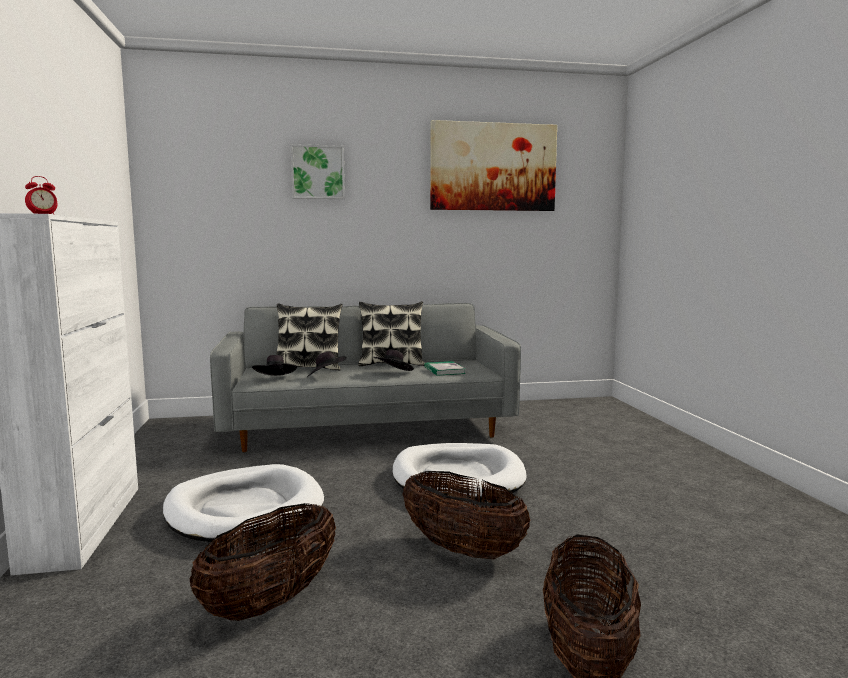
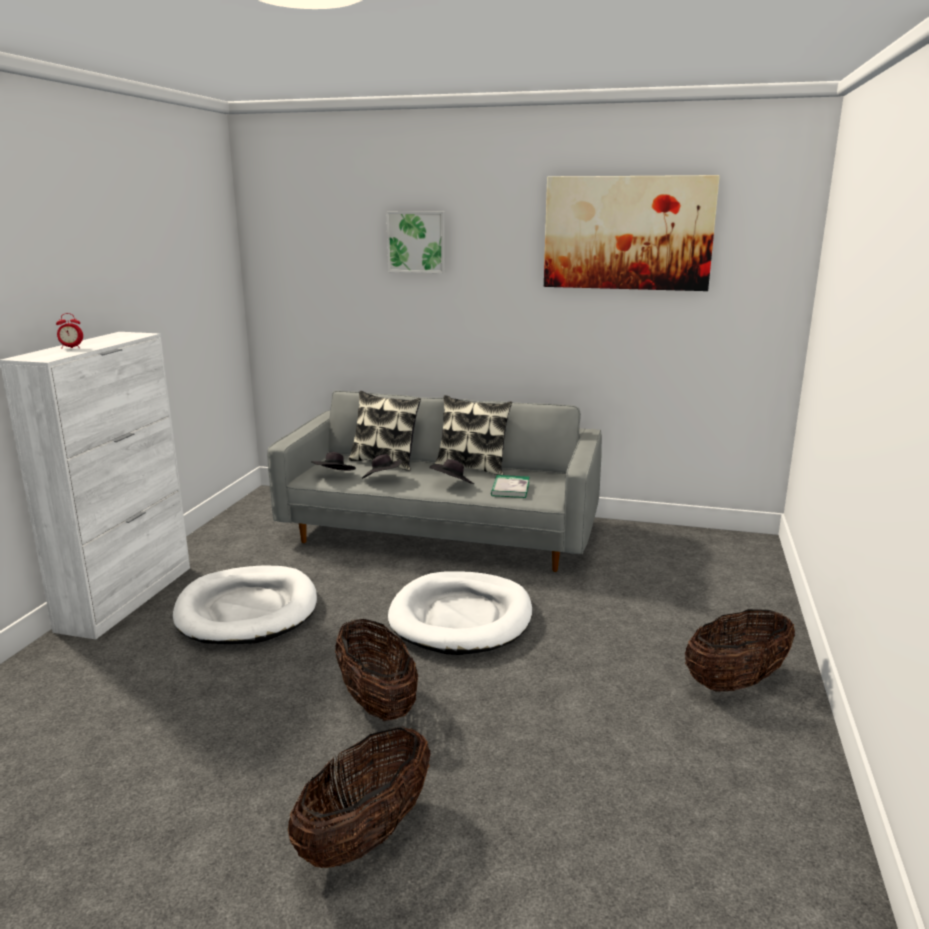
camera: 25 degrees right, 10 degrees up
basket [190,503,336,621] -> basket moved to [685,609,795,691]

